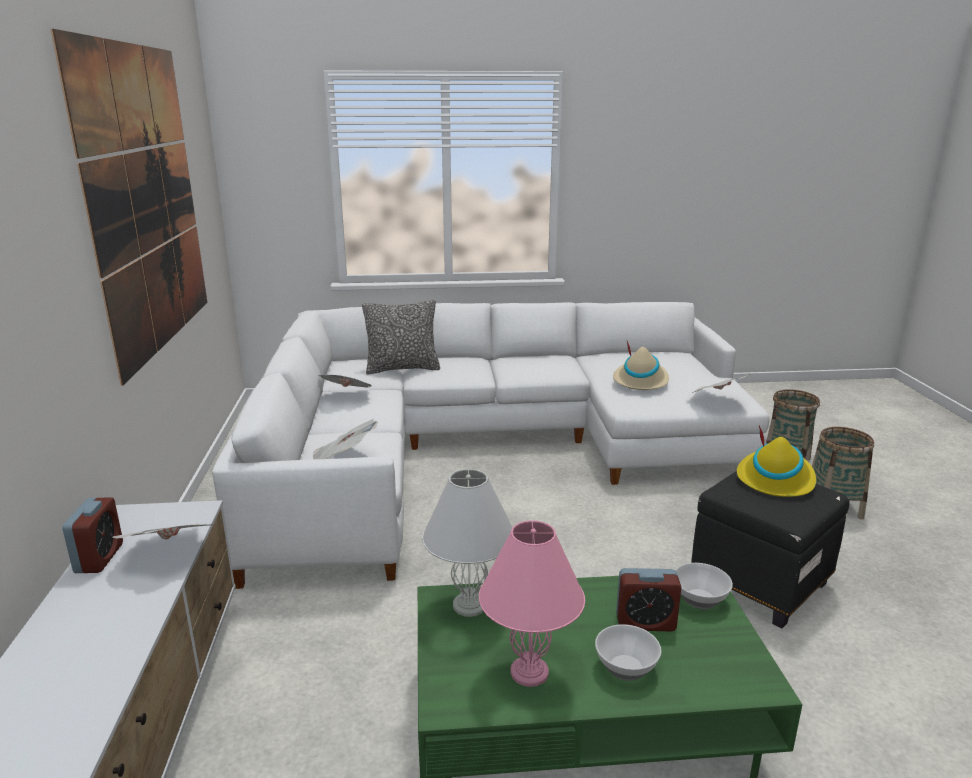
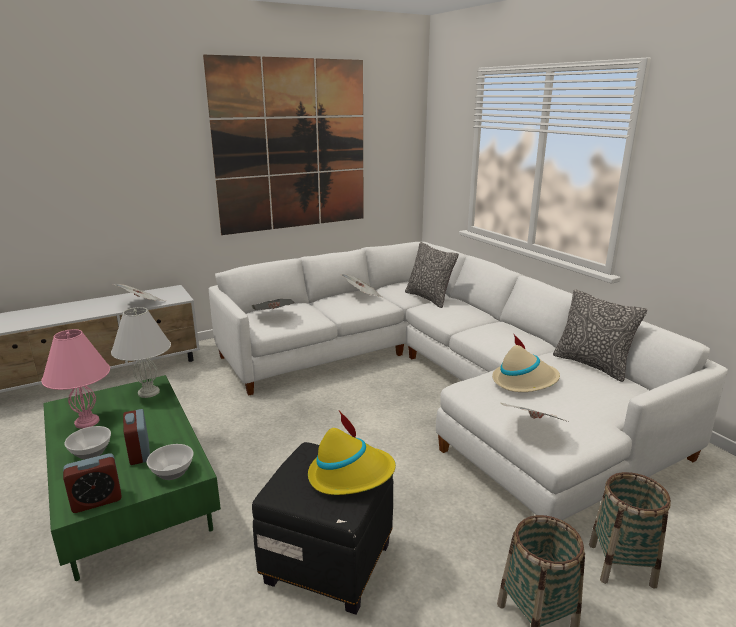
camera: 65 degrees right, 0 degrees up
alarm clock [63,497,123,573] -> alarm clock moved to [63,453,122,513]
none -> pillow [553,289,647,382]

